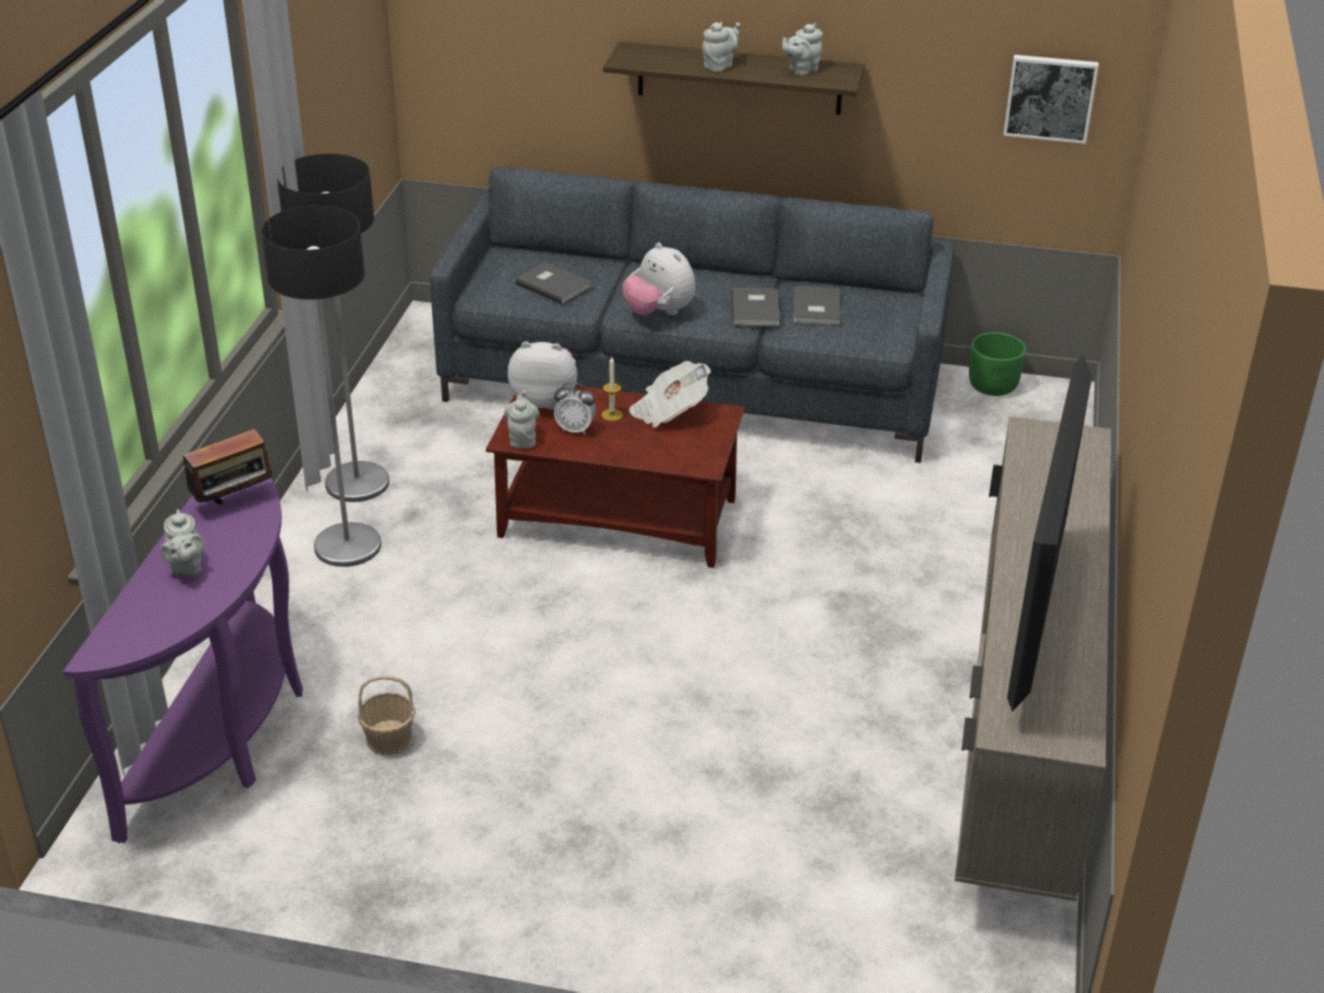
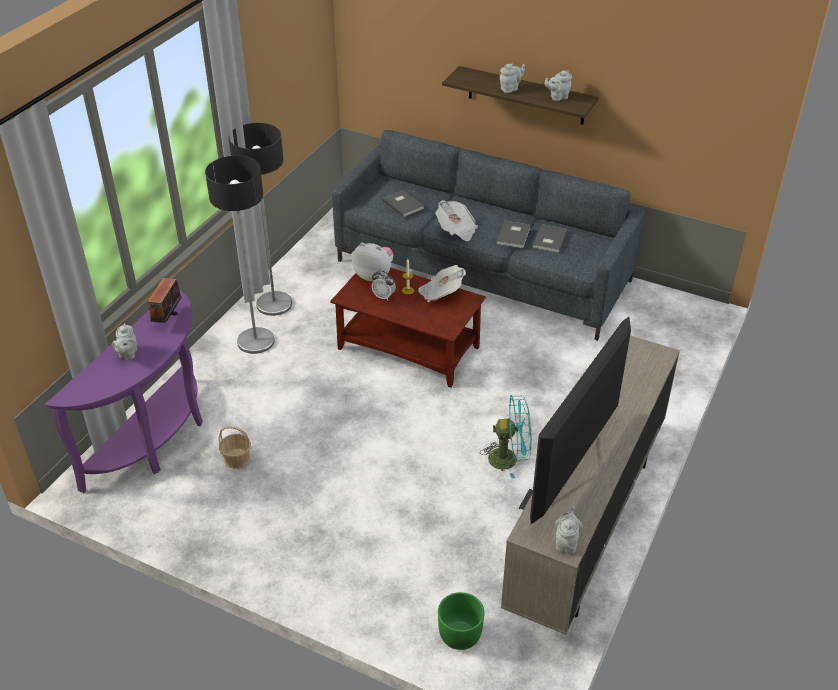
camera: 15 degrees right, 5 degrees up
radio [183,429,277,508] -> radio turned 120 degrees clockwise [148,278,181,323]
grey teapot [504,390,540,448] -> grey teapot moved to [555,506,583,554]
plush toy [622,243,695,315] -> newspaper [435,200,478,241]
green planter [969,332,1026,396] -> green planter moved to [438,592,485,650]
picture [1003,55,1099,144] -> none
none -> turquoise fan [480,395,532,478]

